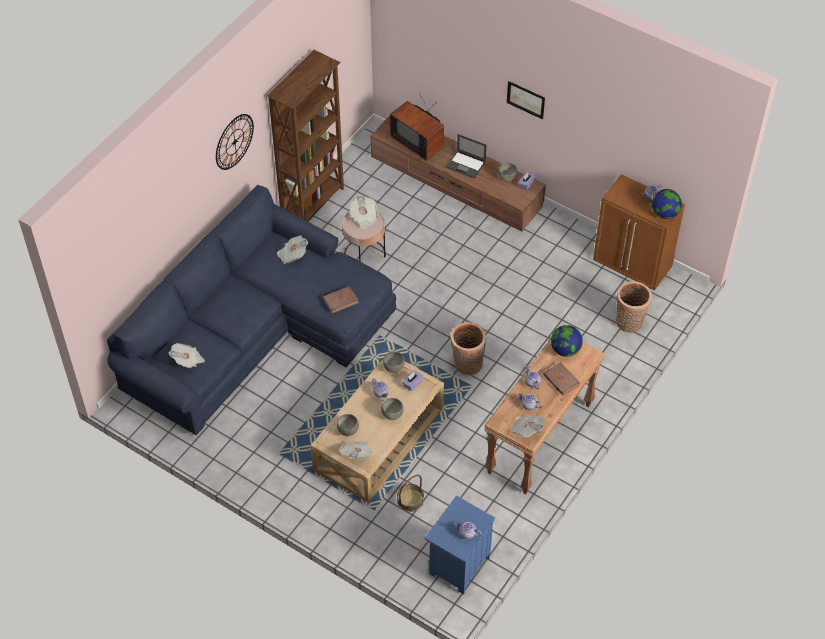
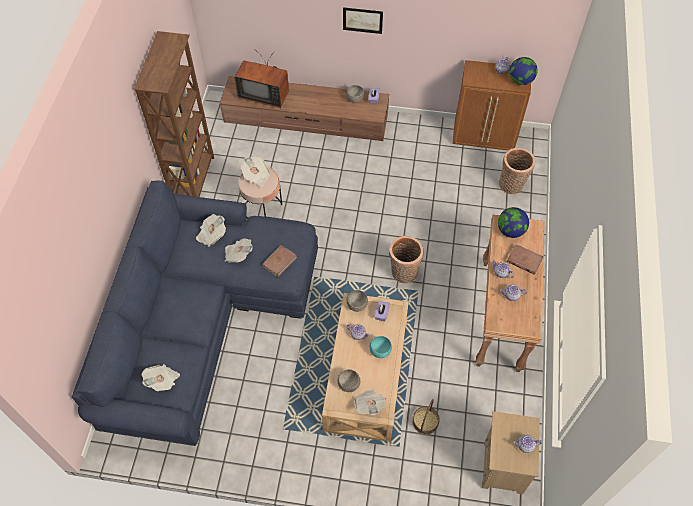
camera: 25 degrees left, 5 degrees up
wall clock [216,114,254,170] -> none
grey bowl [381,398,404,420] -> turquoise bowl [370,336,392,358]
blue nightstand [424,496,495,595] -> beige nightstand [482,411,540,494]
laptop [446,134,486,179] -> none
newspaper [510,415,545,437] -> newspaper moved to [225,238,253,263]

